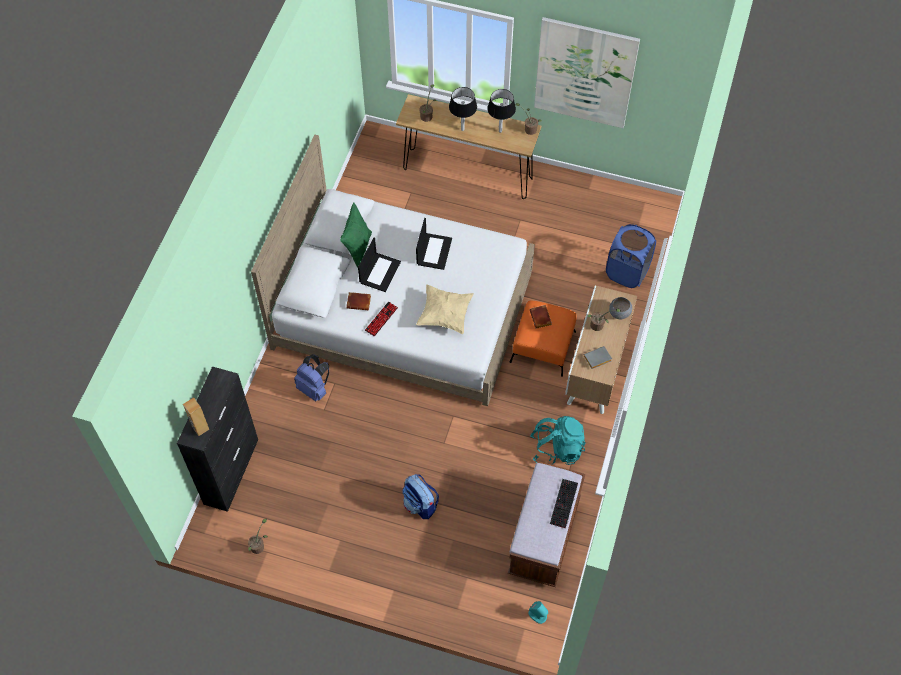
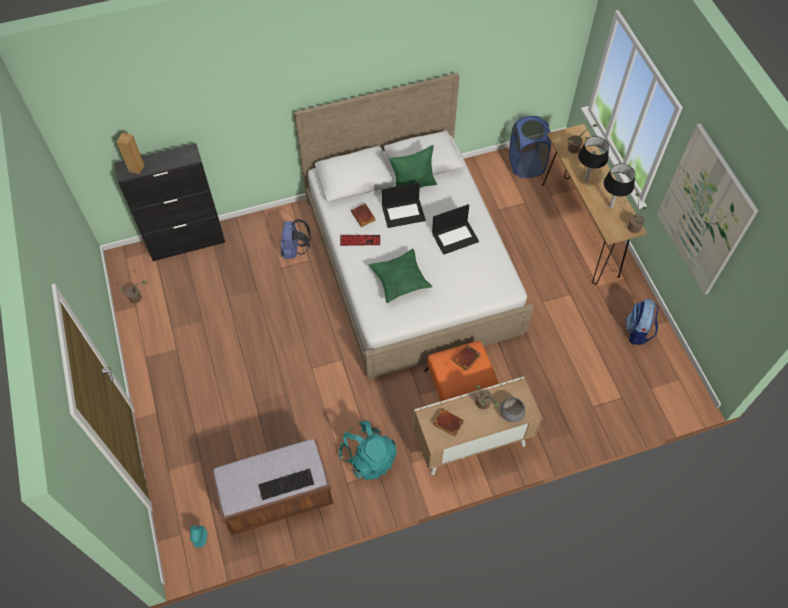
camera: 55 degrees right, 0 degrees up
backpack [402,474,439,519] -> backpack moved to [625,299,658,345]
beige pillow [416,285,474,334] -> green pillow [369,249,433,303]
grey book [584,346,612,369] -> brown book [433,409,464,437]
blue laundry basket [606,224,656,288] -> blue laundry basket moved to [509,116,551,178]

